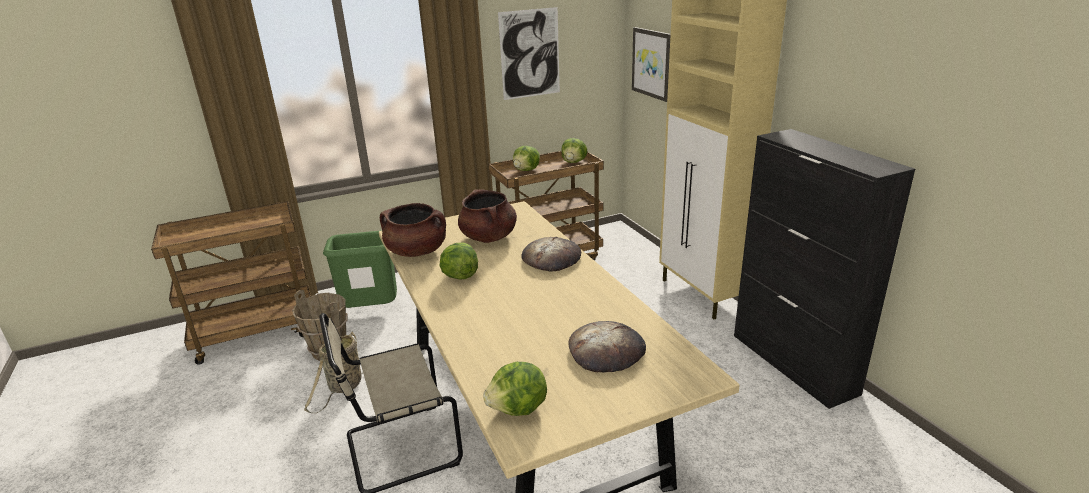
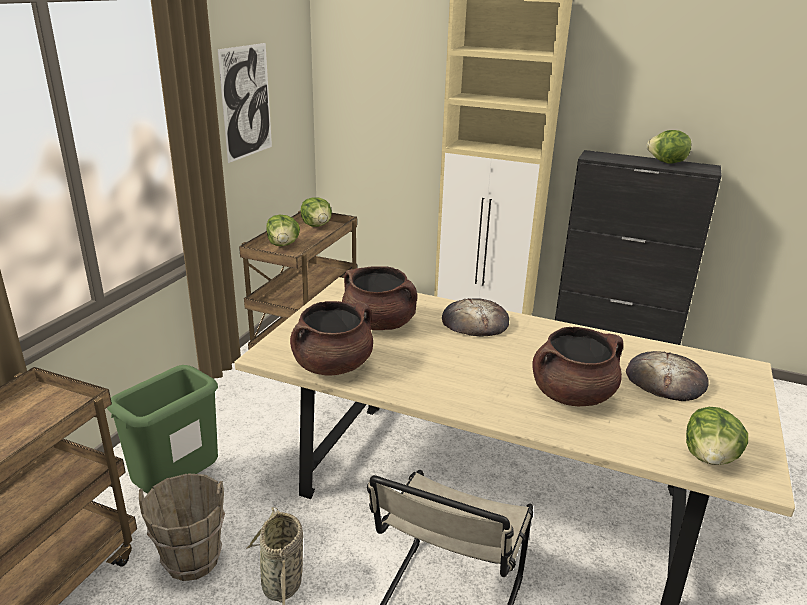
camera: 45 degrees left, 0 degrees up
lettuce [440,242,478,280] -> lettuce moved to [647,130,692,164]
picture [632,27,671,102] -> none
none -> brown cooking pot [533,327,623,406]

